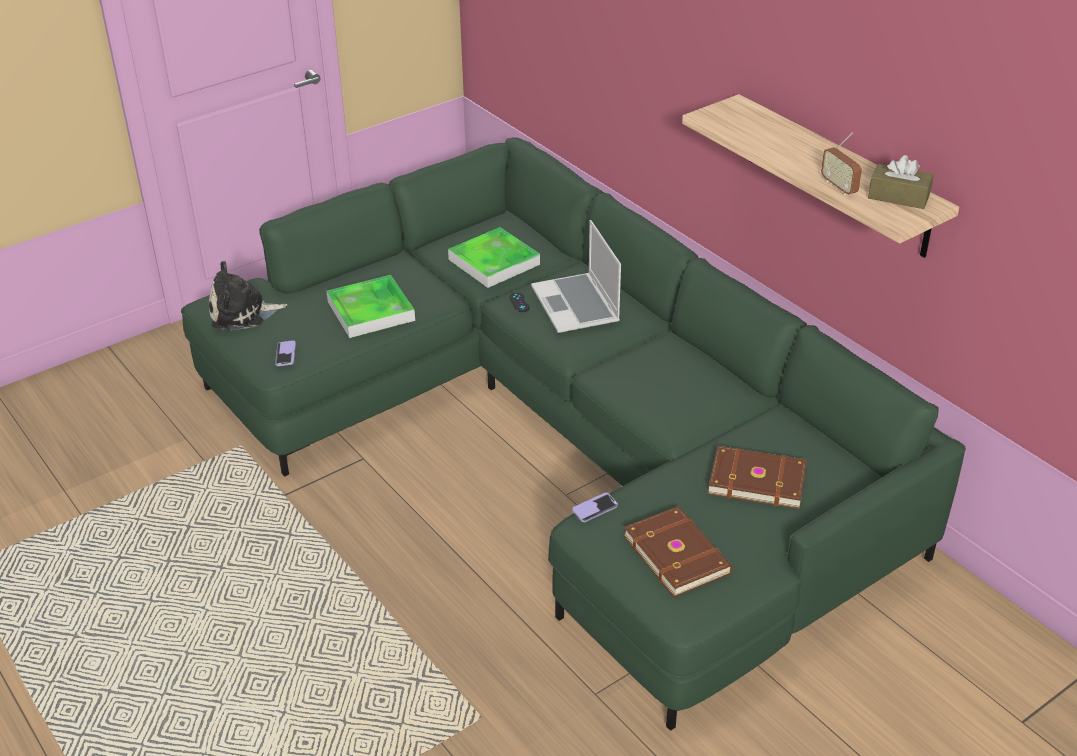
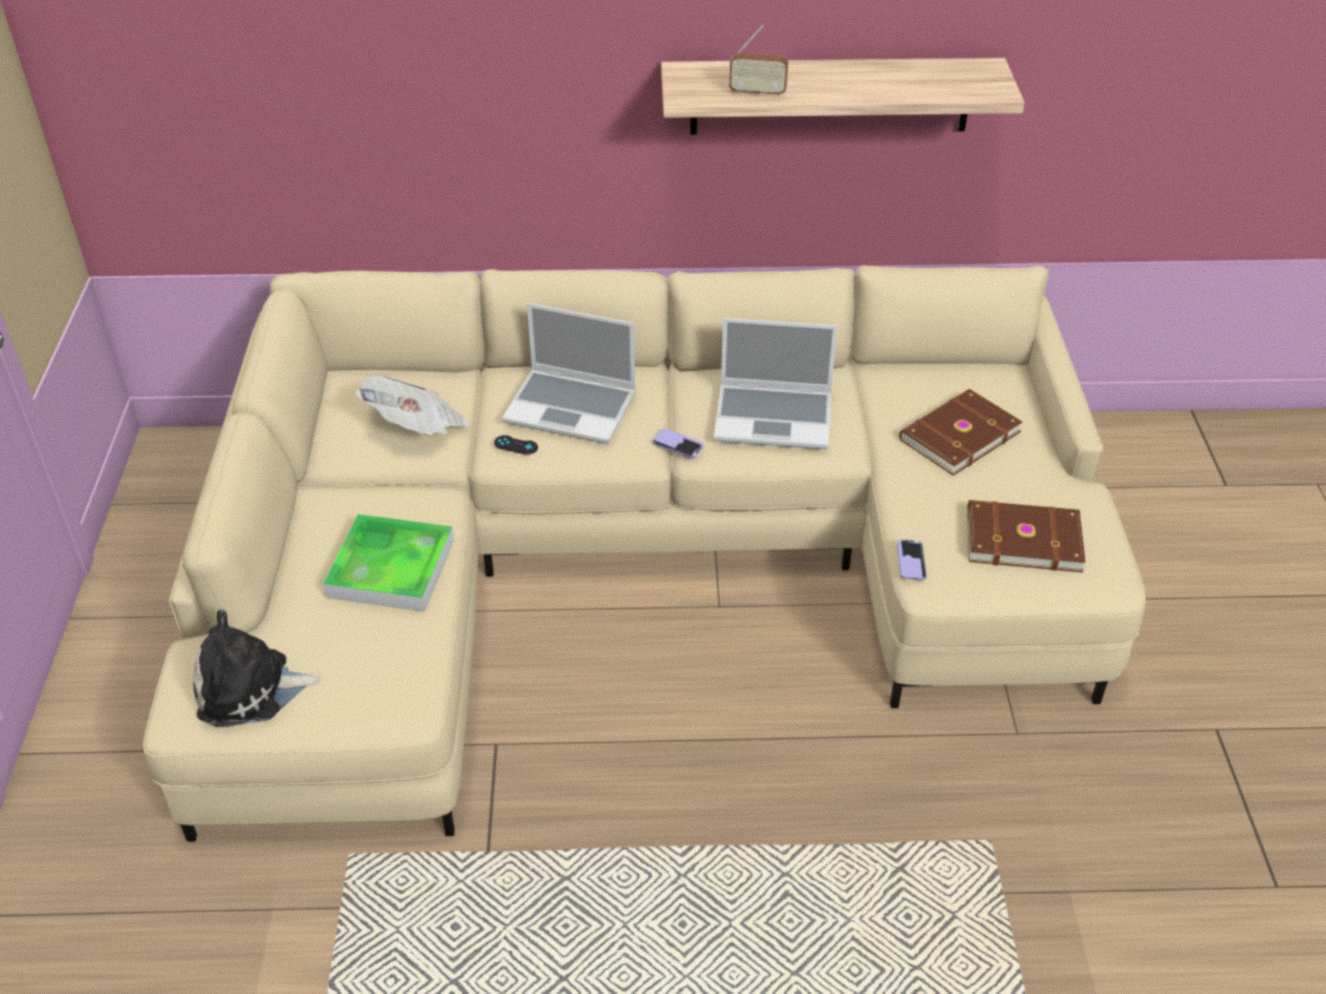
camera: 55 degrees left, 5 degrees up
green sofa [181,137,966,731] -> beige sofa [143,265,1146,842]
plush toy [209,261,287,331] -> plush toy turned 60 degrees clockwise [193,609,323,727]
phone [275,340,296,366] -> phone moved to [652,428,704,459]
tray [448,227,540,288] -> newspaper [355,374,470,436]
radio [821,132,862,196] -> radio moved to [729,25,788,98]
brown tissue box [868,155,934,209] -> none
none -> laptop [714,318,838,449]

